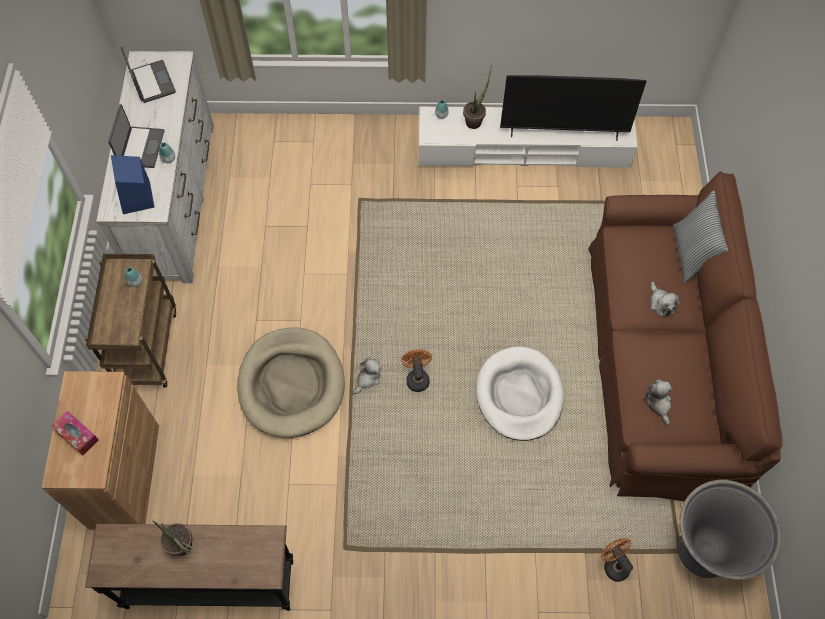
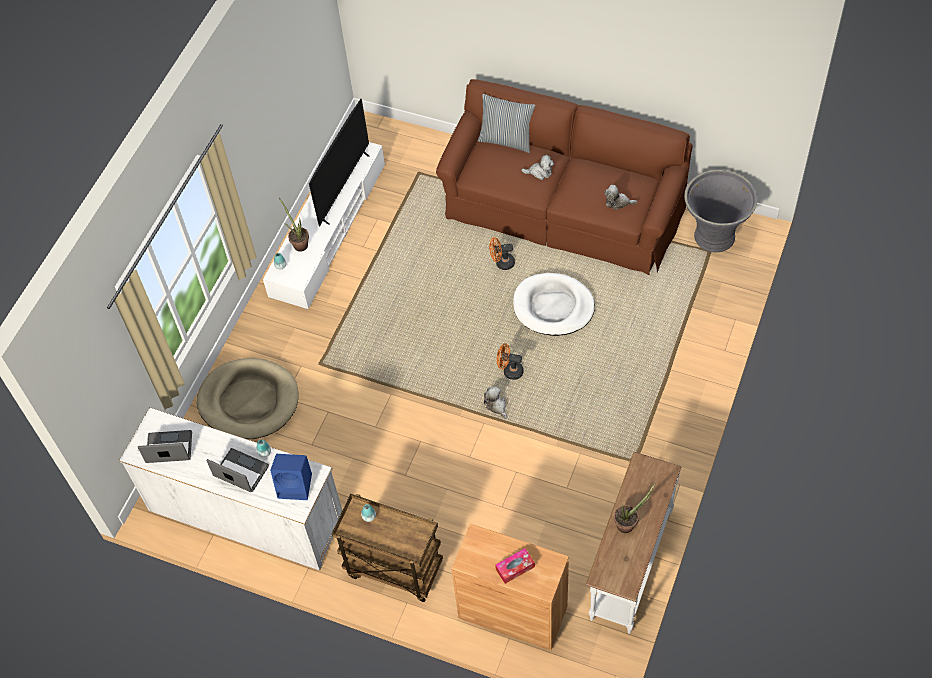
camera: 65 degrees left, 5 degrees down
black console table [85,524,293,611] -> white console table [586,452,682,634]
beige dog bed [237,327,345,438] -> beige dog bed moved to [197,358,298,439]
orange fan [601,538,633,582] -> orange fan moved to [489,237,515,270]

